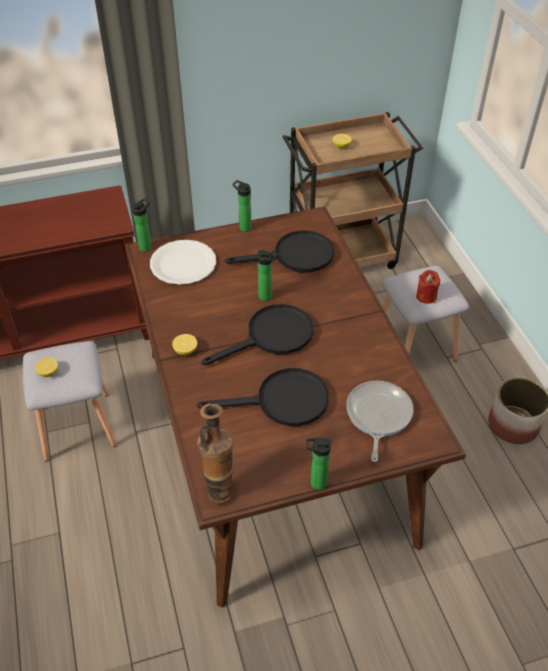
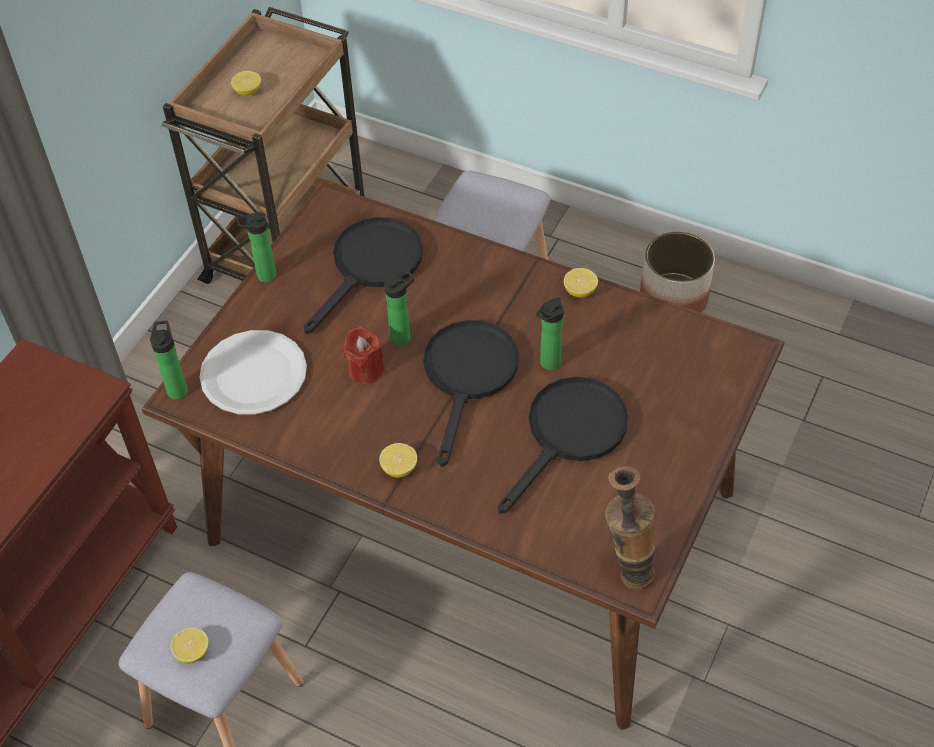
camera: 45 degrees left, 5 degrees up
bottle [306,437,332,490] -> bottle moved to [536,297,564,370]
frying pan [346,381,414,462] -> none
red candle [416,270,440,304] -> red candle moved to [342,326,385,384]
none -> lemon [564,268,598,297]

